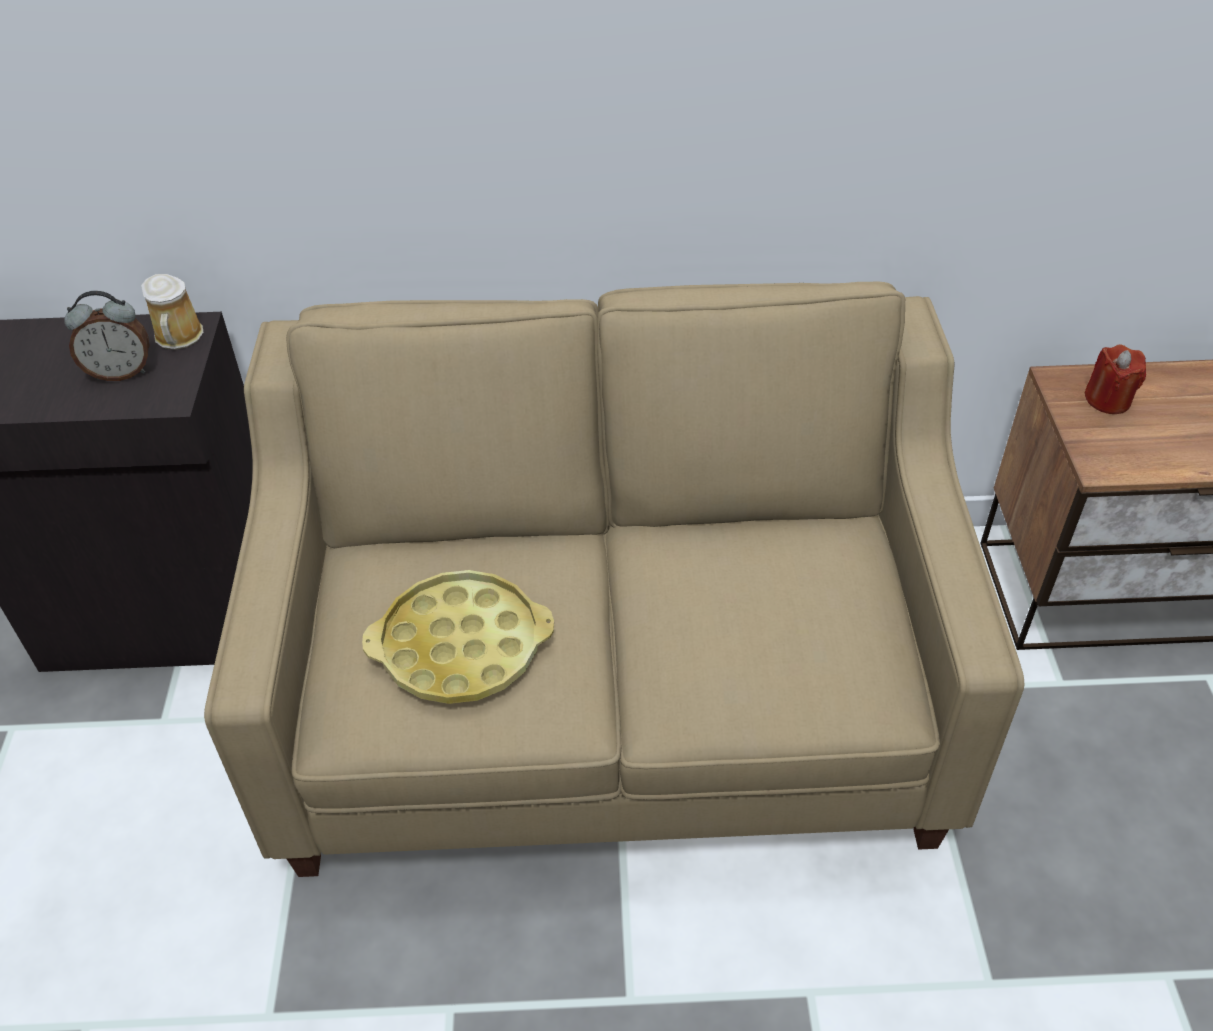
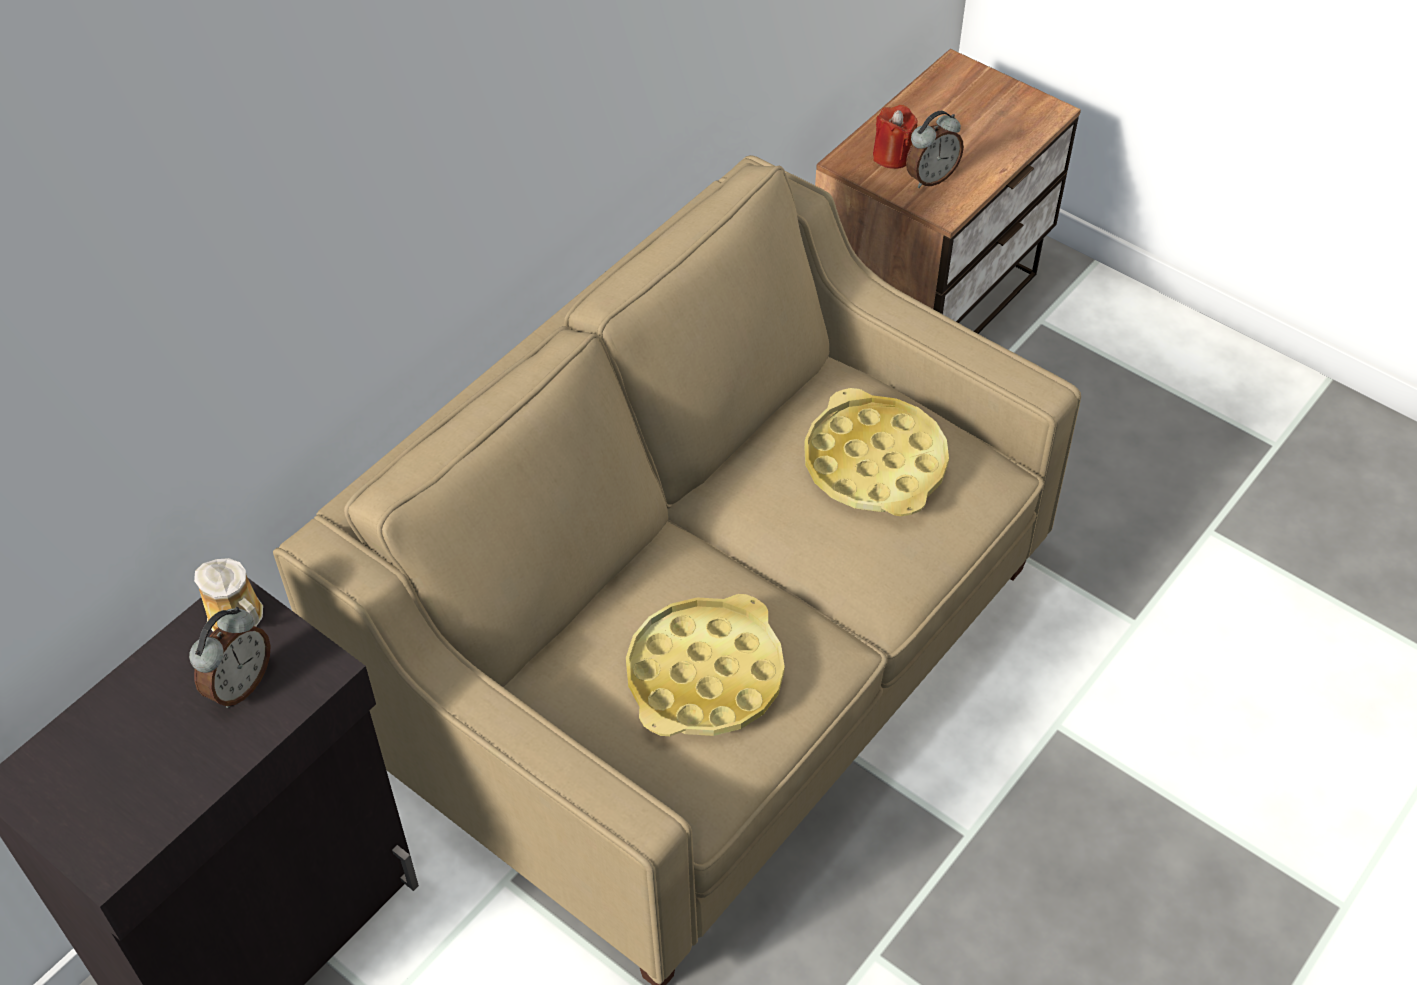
camera: 50 degrees left, 5 degrees up
none -> yellow tray [804,388,949,516]
none -> alarm clock [906,110,964,188]

